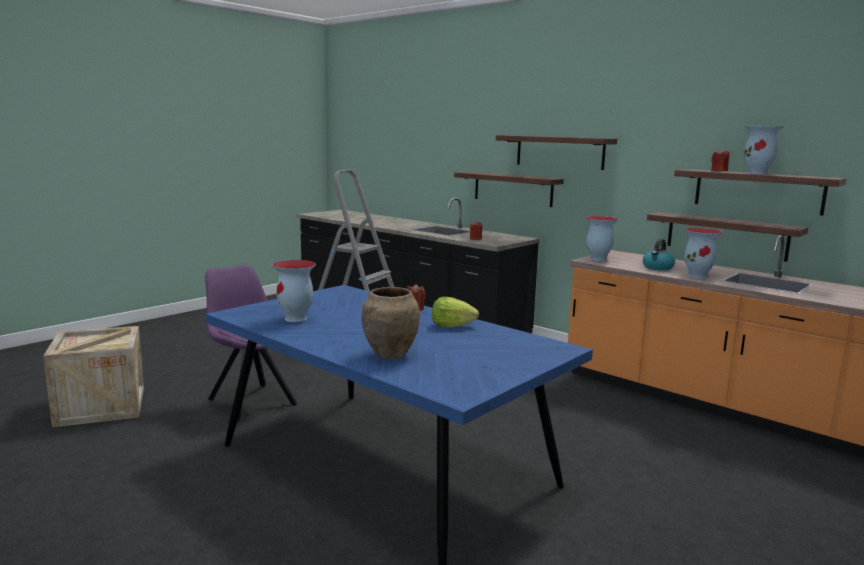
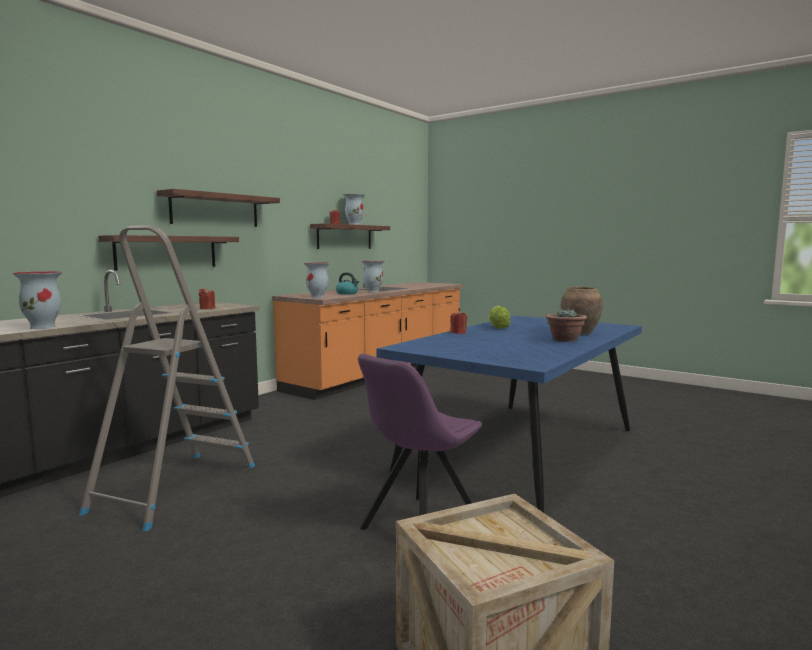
camera: 95 degrees left, 5 degrees down
vase [272,260,316,322] -> vase moved to [12,271,62,329]
shelf [647,212,808,262] -> none
none -> potted plant [545,308,587,342]

